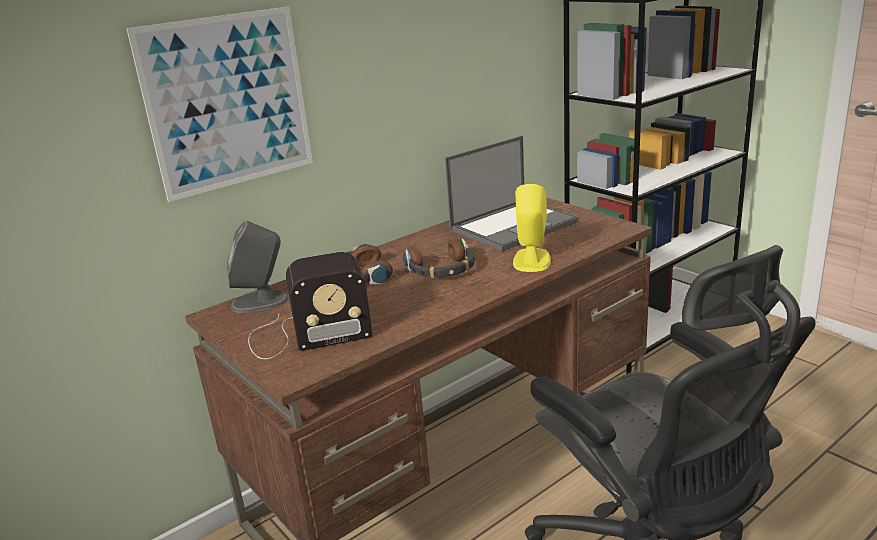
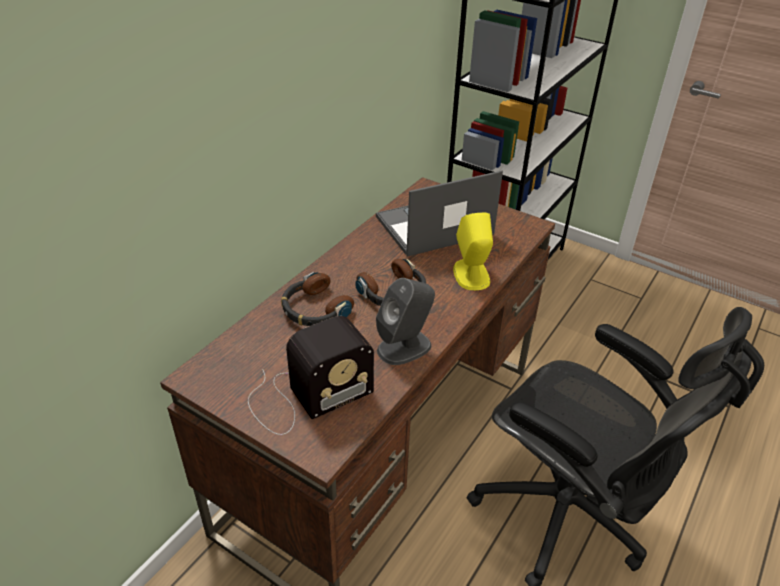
camera: 20 degrees left, 15 degrees up
picture [126,6,313,202] -> none
grey speaker [227,221,289,313] -> grey speaker moved to [376,278,435,365]
laptop [445,136,578,251] -> laptop turned 150 degrees counterclockwise [376,171,503,257]

